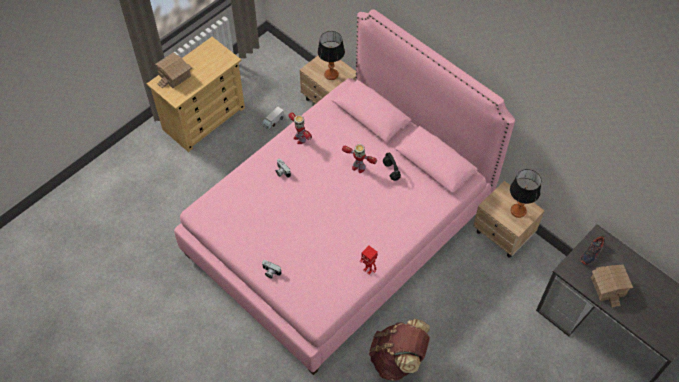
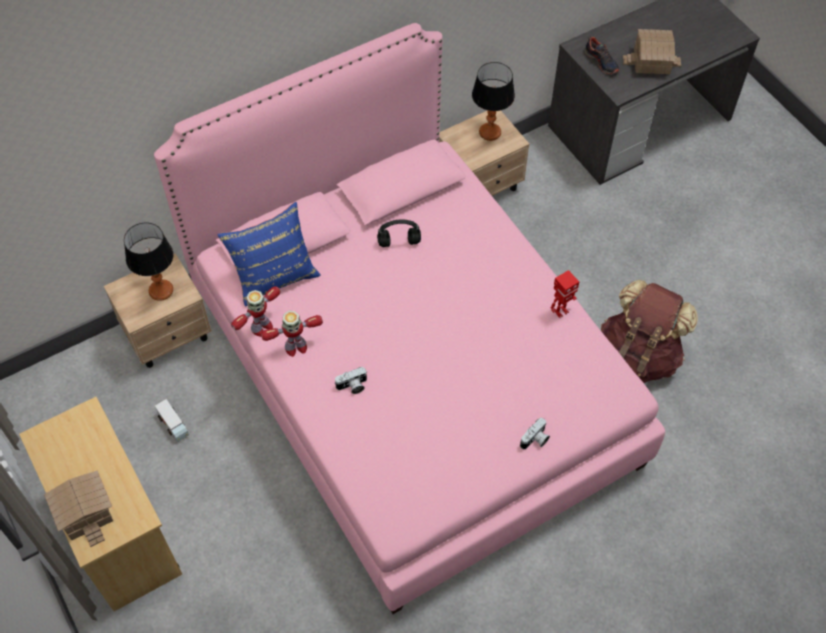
camera: 75 degrees left, 0 degrees up
toy robot [342,144,377,173] -> toy robot moved to [231,286,281,337]
none -> blue pillow [217,202,321,307]

